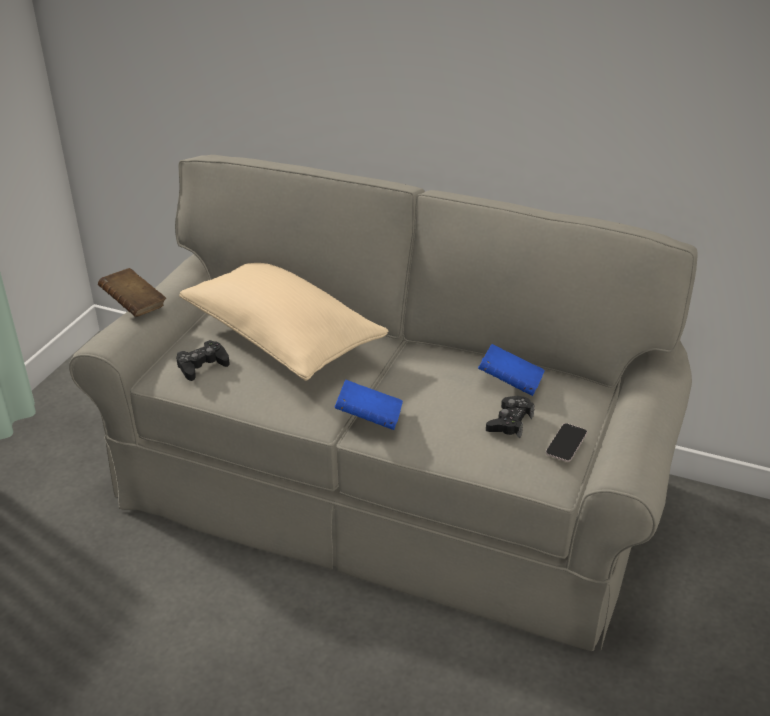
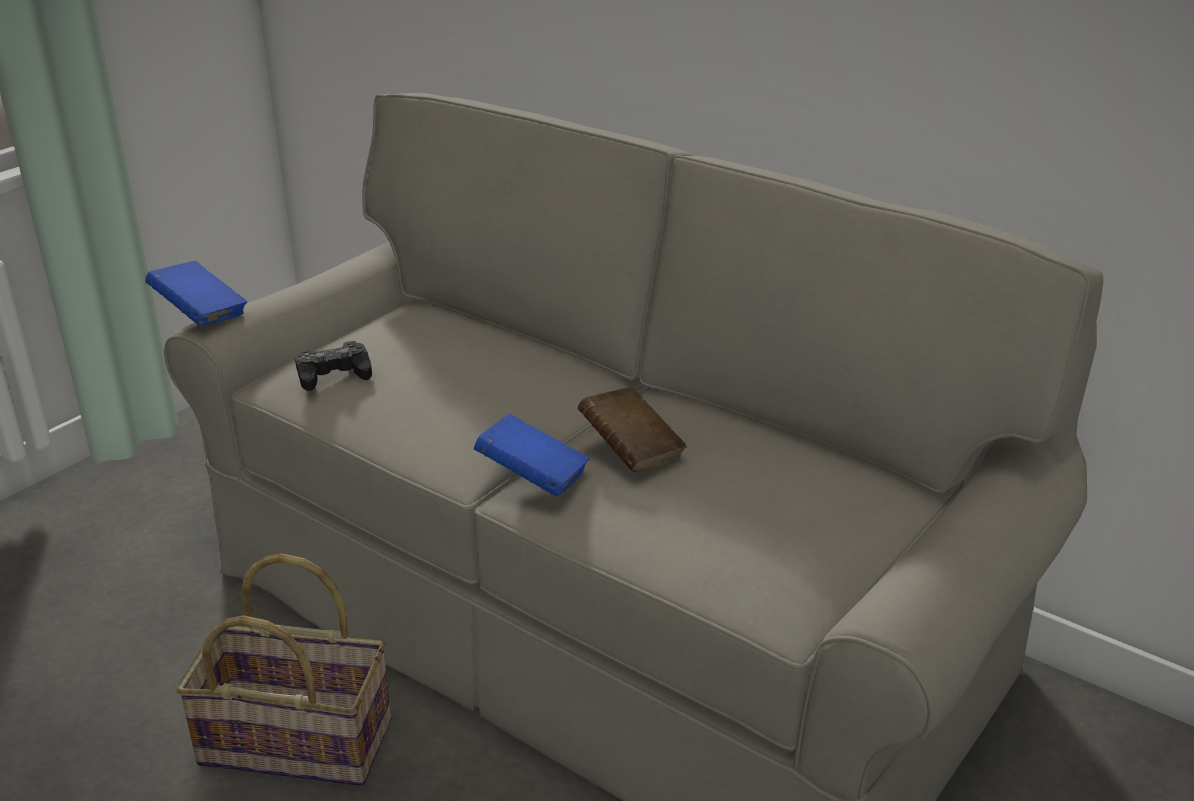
camera: 15 degrees right, 5 degrees down
brown book [98,268,166,317] -> brown book moved to [578,386,687,472]
beige pillow [179,263,388,381] -> none
blue book [478,344,545,396] -> blue book moved to [145,261,247,326]
black game controller [486,395,535,439] -> none
phone [546,423,587,462] -> none
none -> basket [176,553,391,786]

